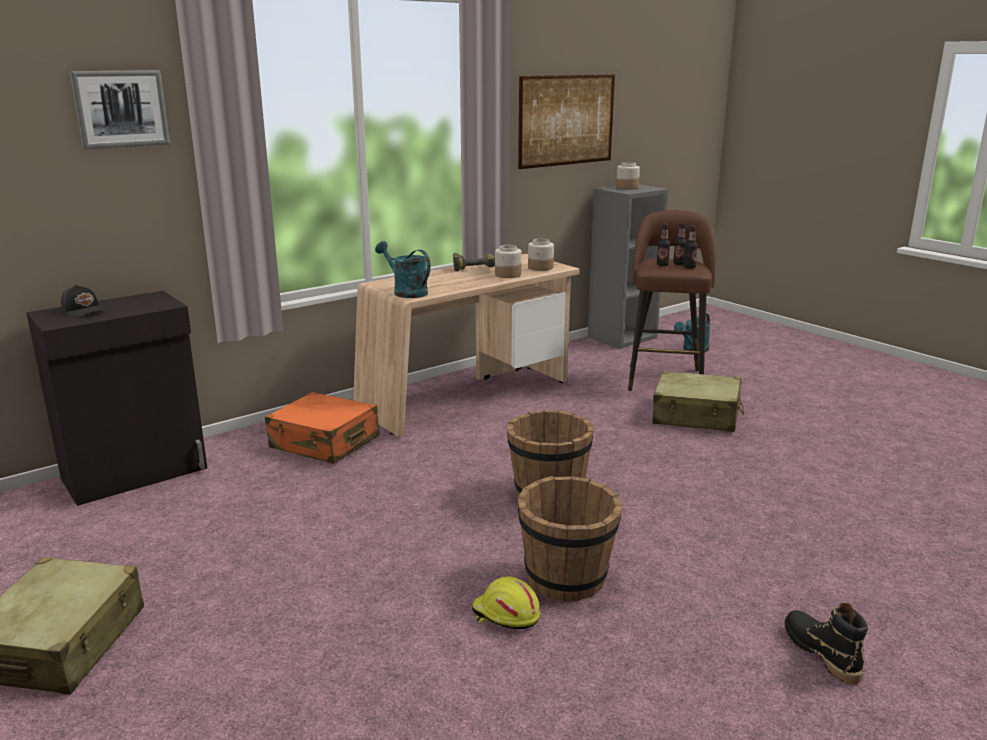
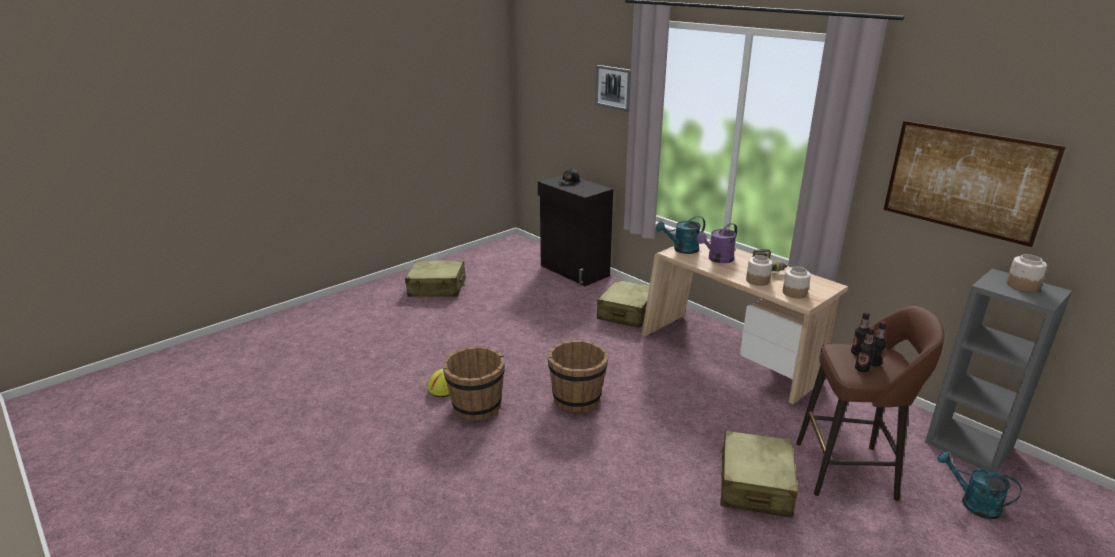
camera: 85 degrees right, 5 degrees up
orange suitcase [265,392,380,464] -> beige suitcase [597,280,650,328]
turquoise watering can [375,241,431,298] -> turquoise watering can turned 150 degrees counterclockwise [656,216,705,254]
black boot [785,603,868,684] -> none
none -> purple watering can [696,223,737,263]

